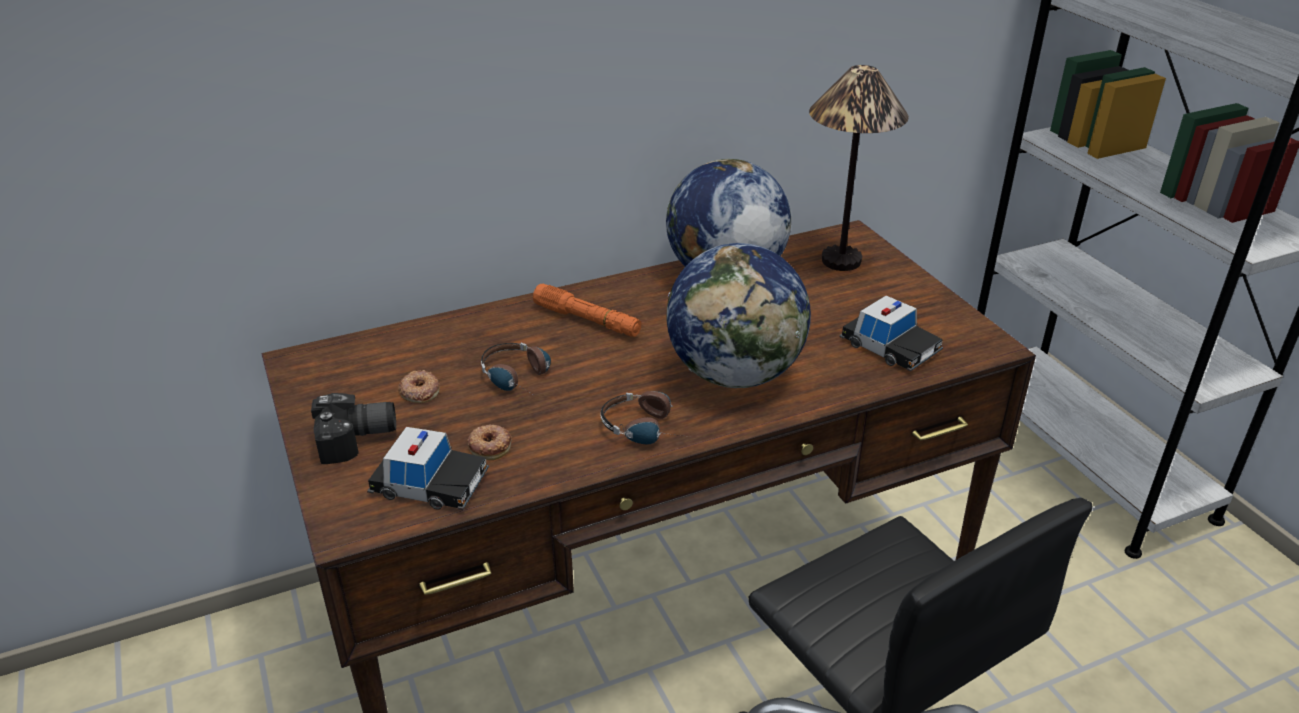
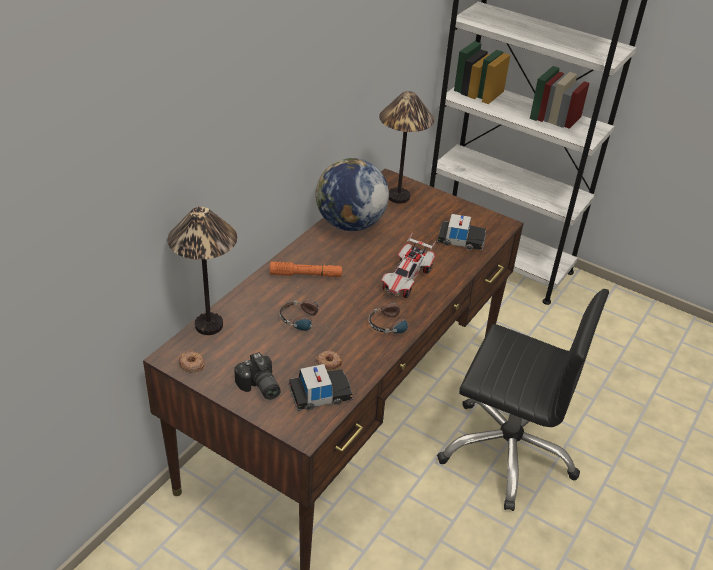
camera: 35 degrees left, 5 degrees up
camera [311,393,396,464] -> camera turned 105 degrees clockwise [234,352,281,400]
donut [398,370,440,403] -> donut moved to [179,351,205,372]
globe [666,243,811,388] -> toy car [381,233,436,298]
none -> table lamp [167,207,237,335]

